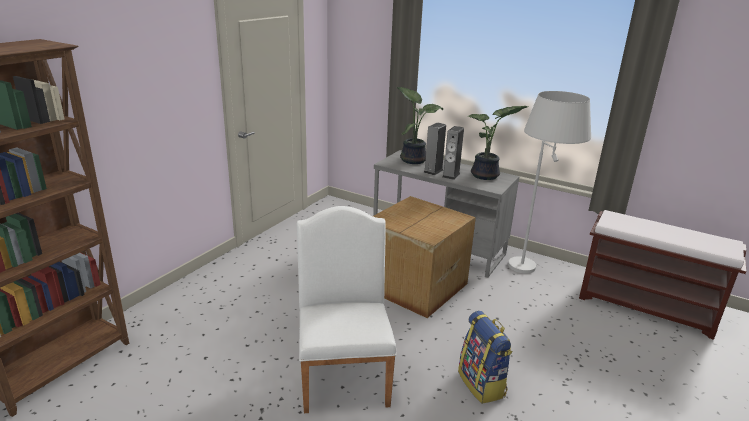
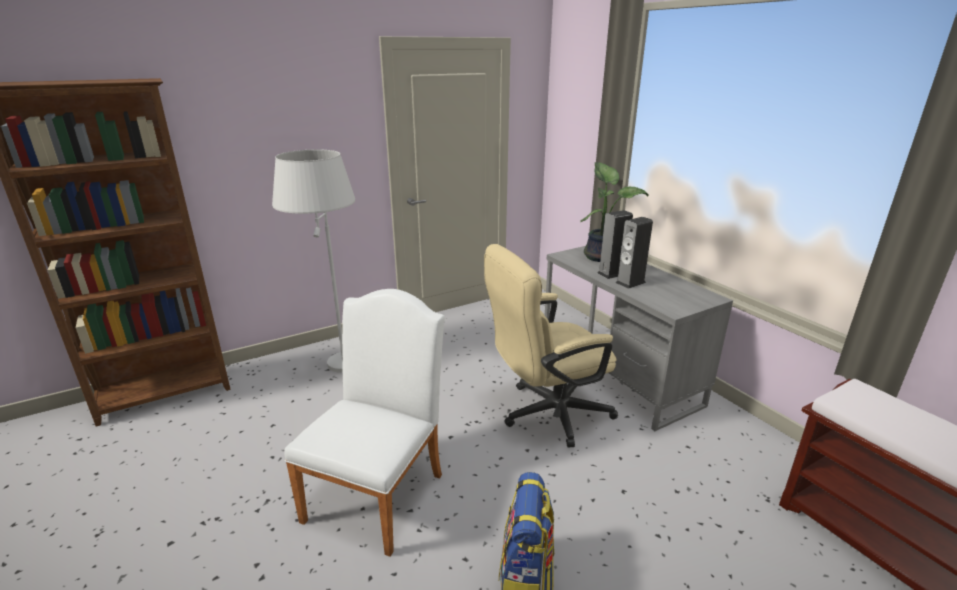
camera: 30 degrees right, 0 degrees up
cardboard box [373,196,476,318] -> beige office chair [484,244,618,448]
potted plant [468,106,528,180] -> none
white floor lamp [508,91,591,274] -> white floor lamp moved to [272,149,355,372]

